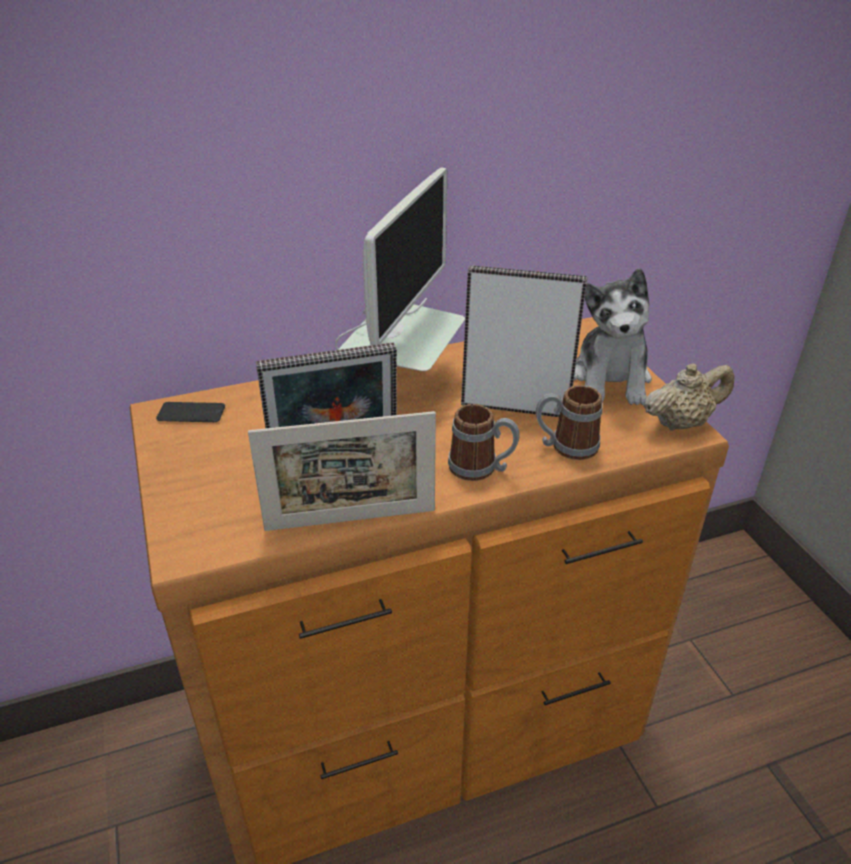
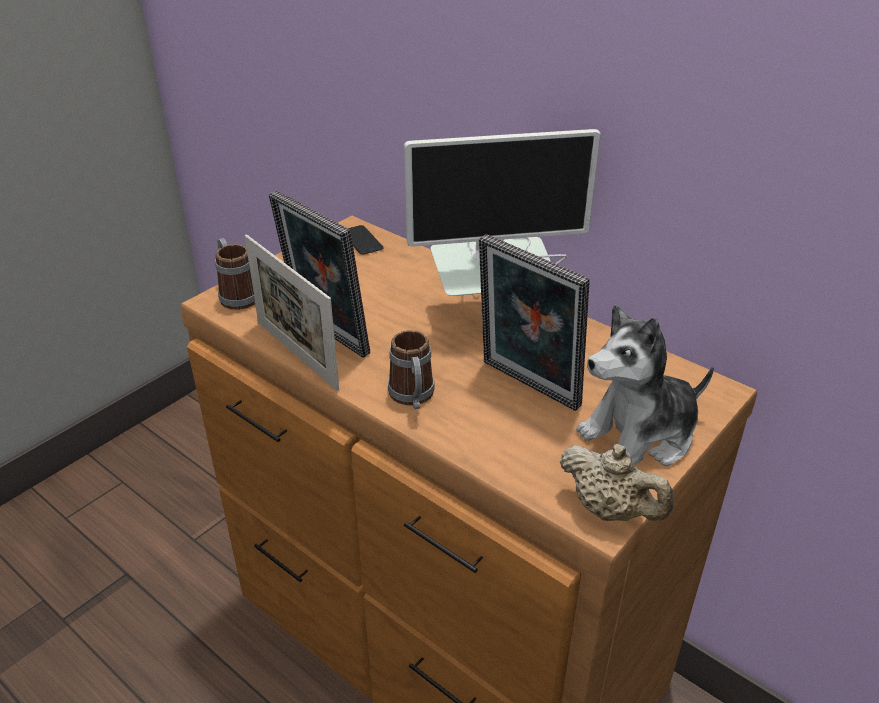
camera: 60 degrees right, 0 degrees up
picture frame [461,265,587,417] -> picture frame turned 150 degrees clockwise [479,234,590,411]
mug [536,385,603,460] -> mug moved to [215,238,255,310]

